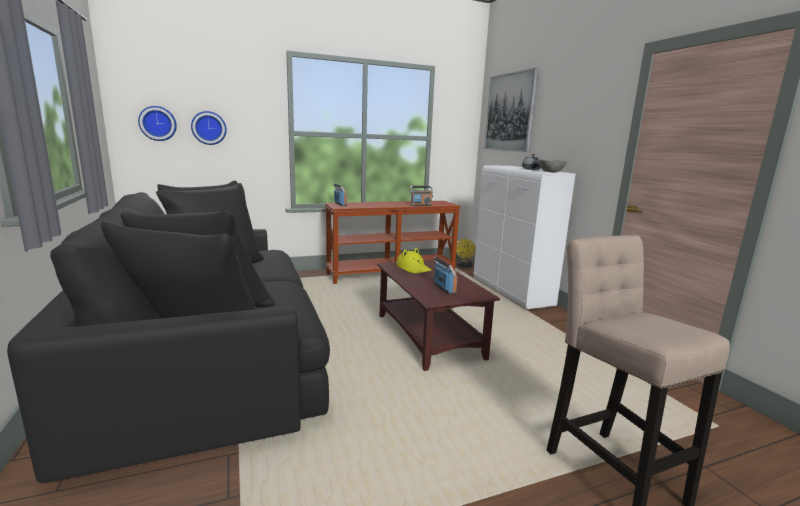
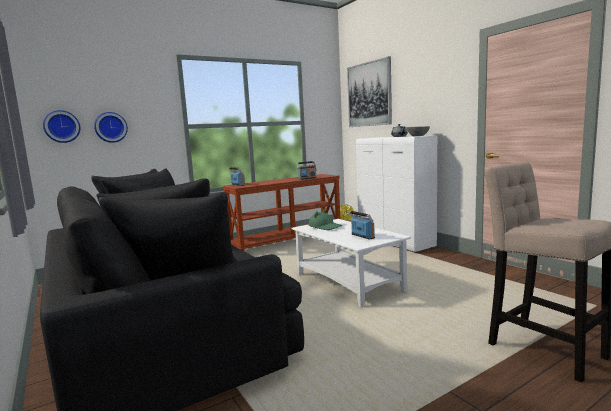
camera: 10 degrees left, 5 degrees down
brown coffee table [377,260,500,371] -> white coffee table [292,219,411,307]
yellow hat [396,248,432,273] -> green hat [309,209,342,230]

